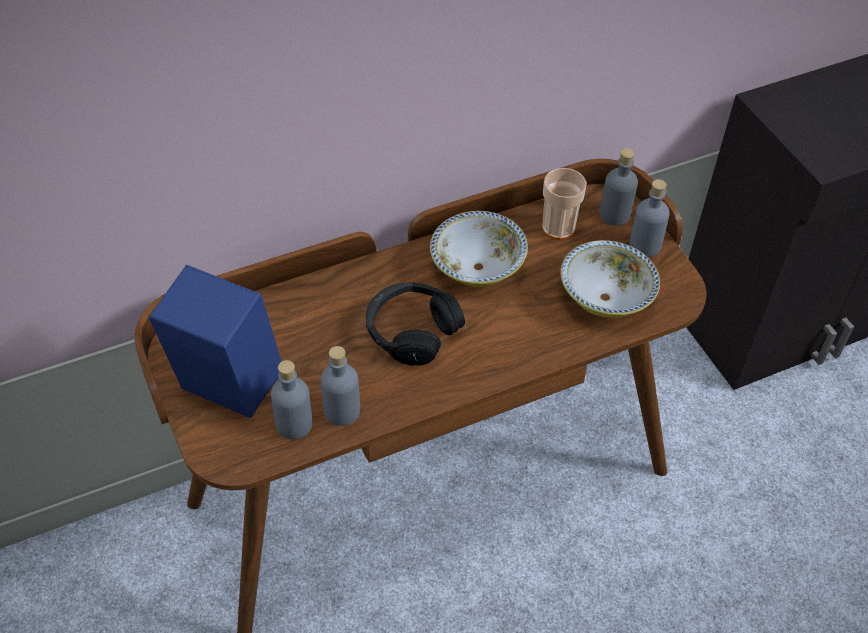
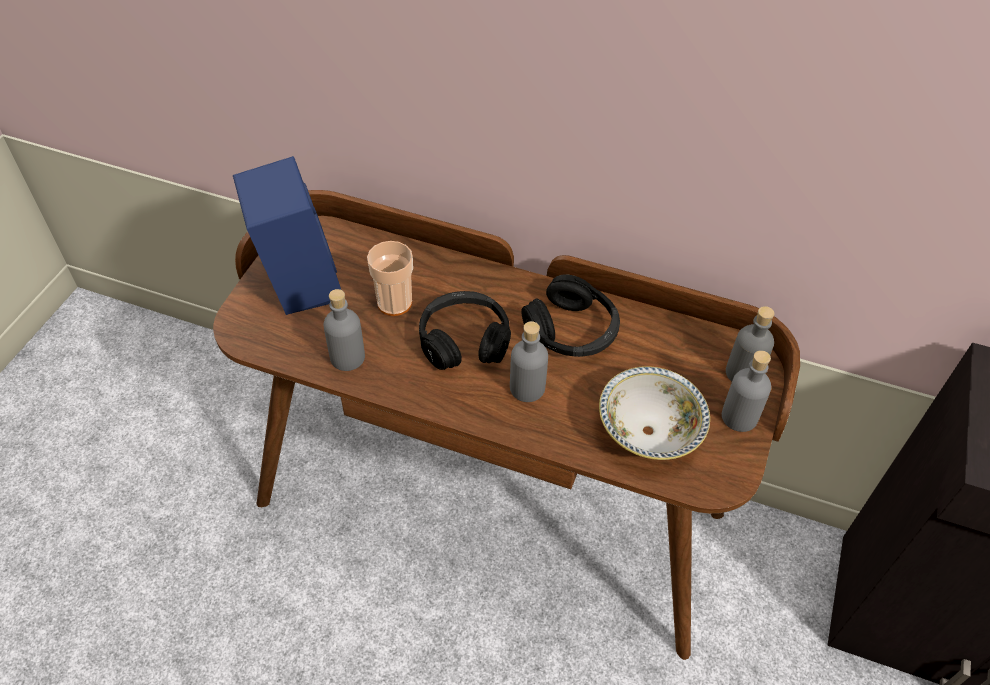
camera: 45 degrees right, 0 degrees up
grey bottle [271,360,312,439] -> grey bottle moved to [510,321,548,402]
bowl [430,211,528,287] -> black headphones [521,274,620,357]
cup [542,168,587,240] -> cup moved to [367,241,413,316]

